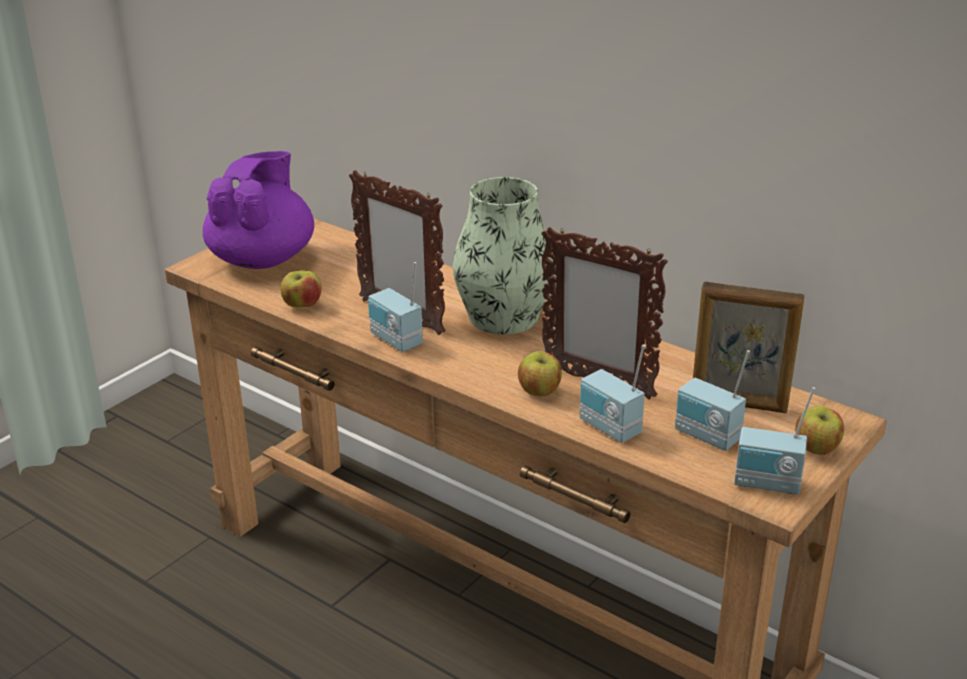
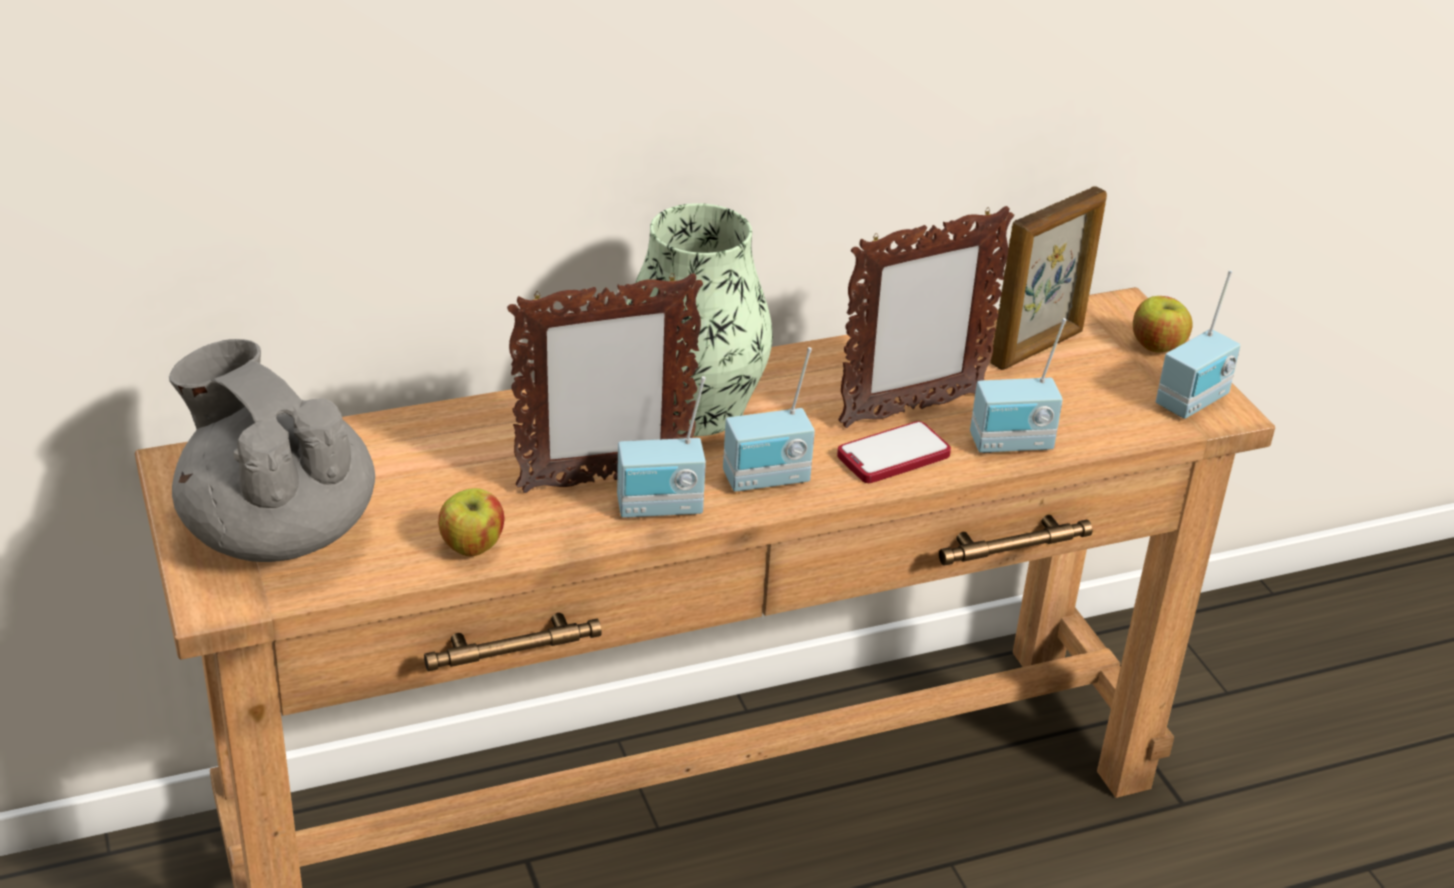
camera: 60 degrees left, 5 degrees up
purple teapot [203,151,314,269] -> grey teapot [169,339,375,562]
apple [518,351,562,396] -> phone [837,421,951,483]
radio [675,350,750,451] -> radio moved to [723,347,815,492]

